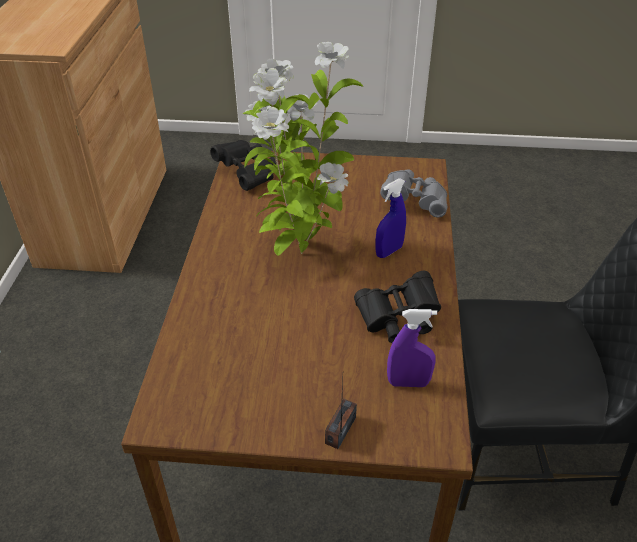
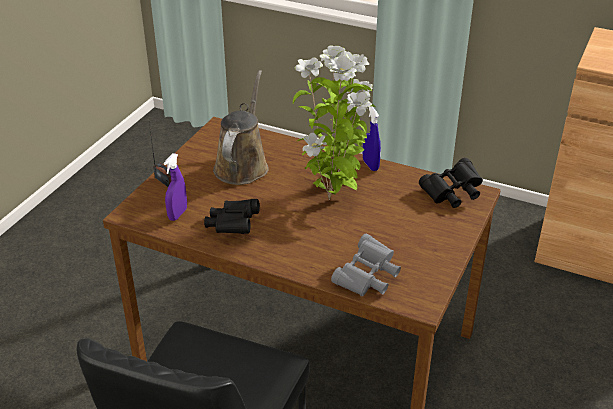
camera: 110 degrees right, 5 degrees down
blue spray bottle [375,178,406,258] -> blue spray bottle moved to [363,106,381,171]
none -> brown watering can [213,70,269,185]

